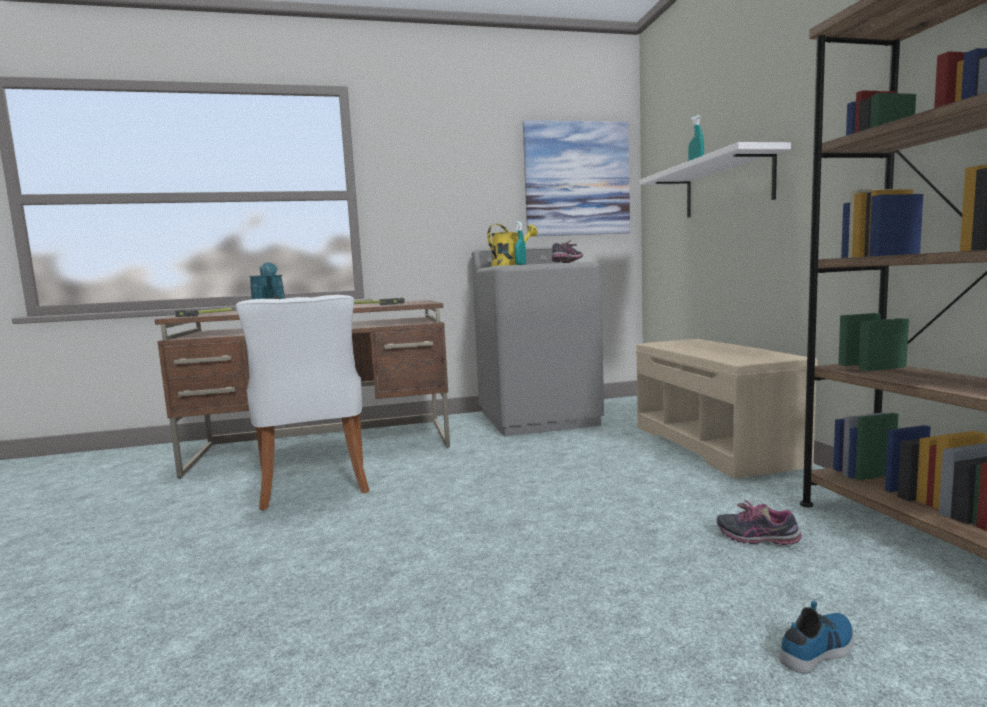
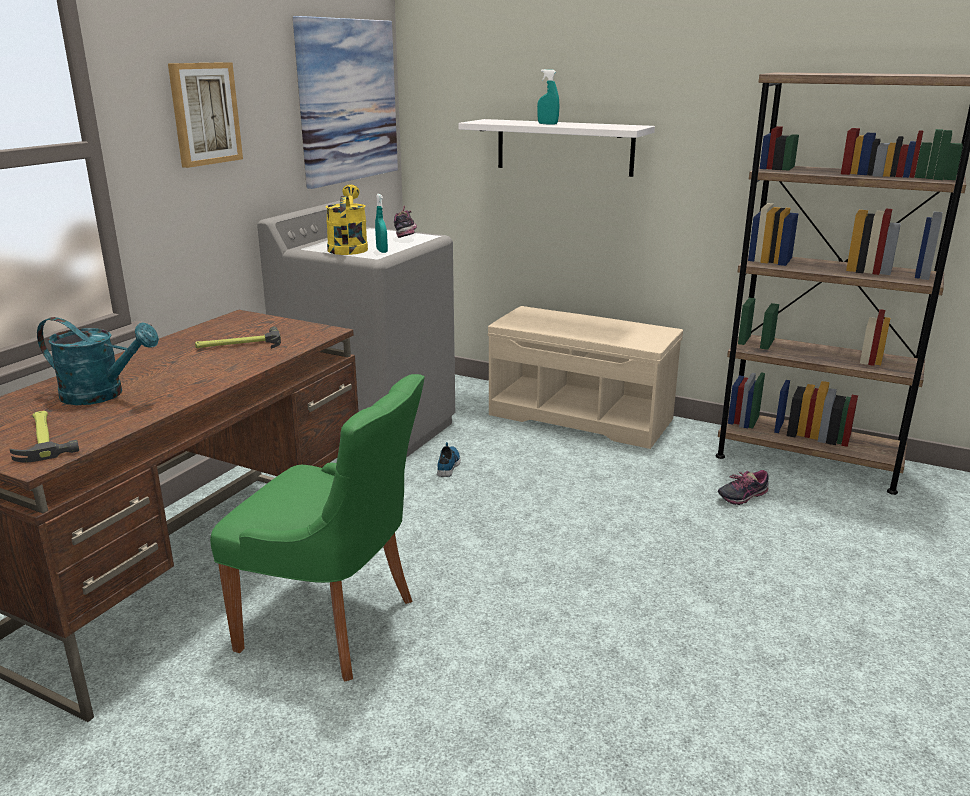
camera: 50 degrees left, 15 degrees up
white chair [236,295,369,510] -> green chair [210,374,425,682]
shoe [779,601,854,674] -> shoe moved to [437,442,461,477]
none -> picture [168,62,243,168]

